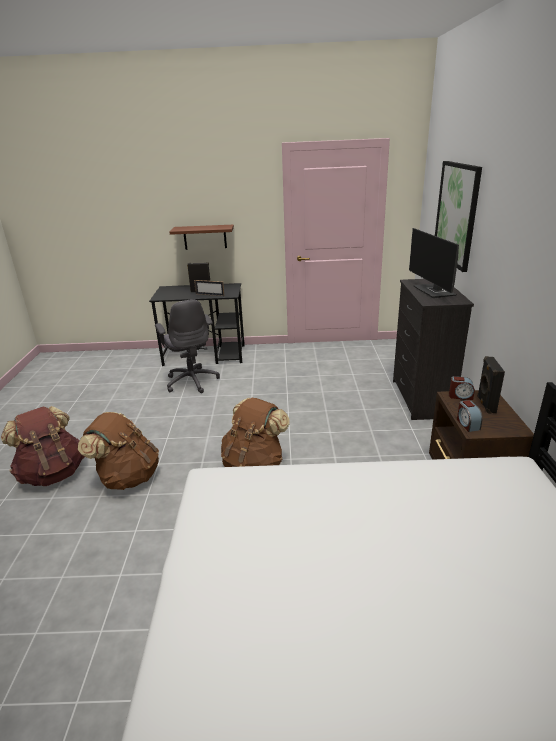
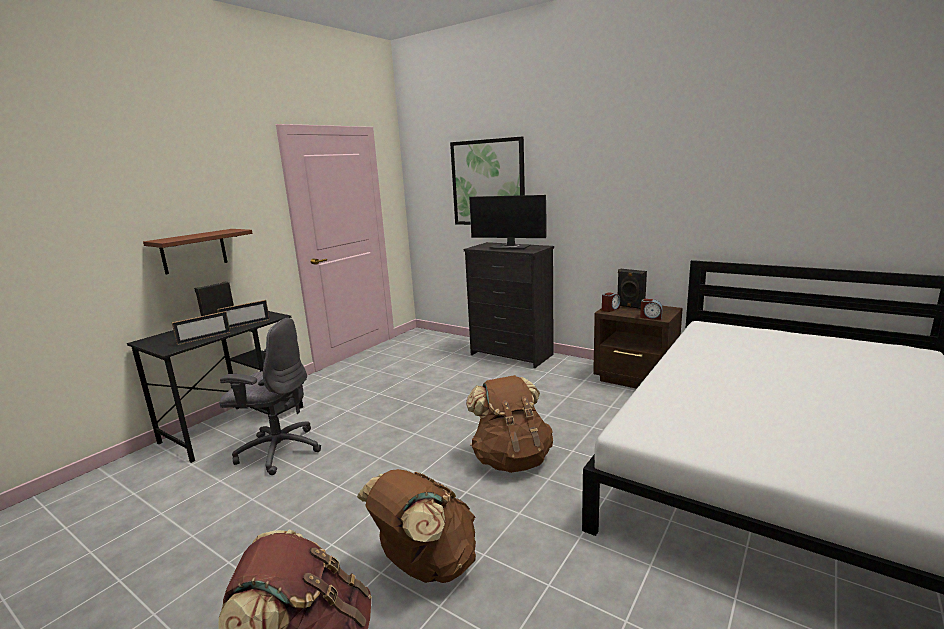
camera: 55 degrees left, 10 degrees down
none -> picture frame [172,311,231,345]

